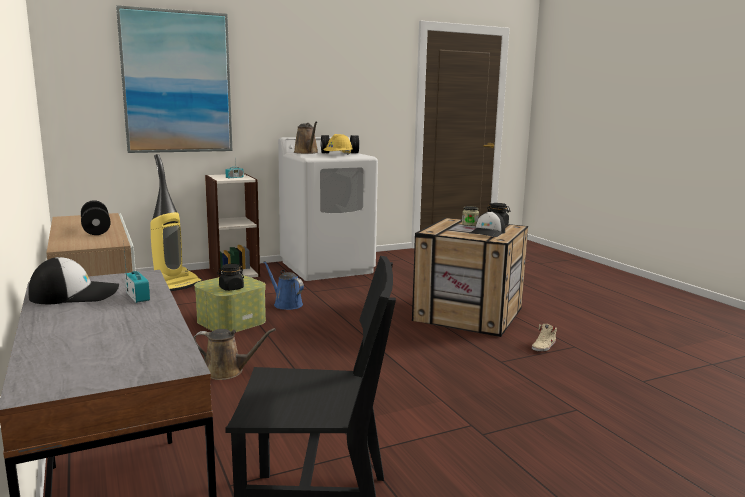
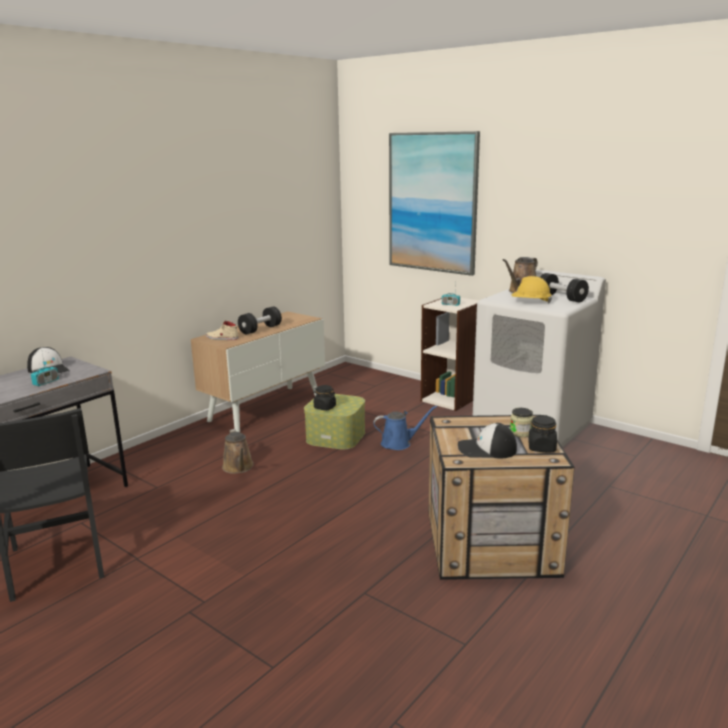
camera: 65 degrees right, 5 degrees up
vacuum cleaner [151,154,203,291] -> none
blue watering can [263,261,304,310] -> blue watering can turned 60 degrees clockwise [373,405,437,450]
beige shoe [532,324,557,352] -> beige shoe moved to [206,320,239,340]

